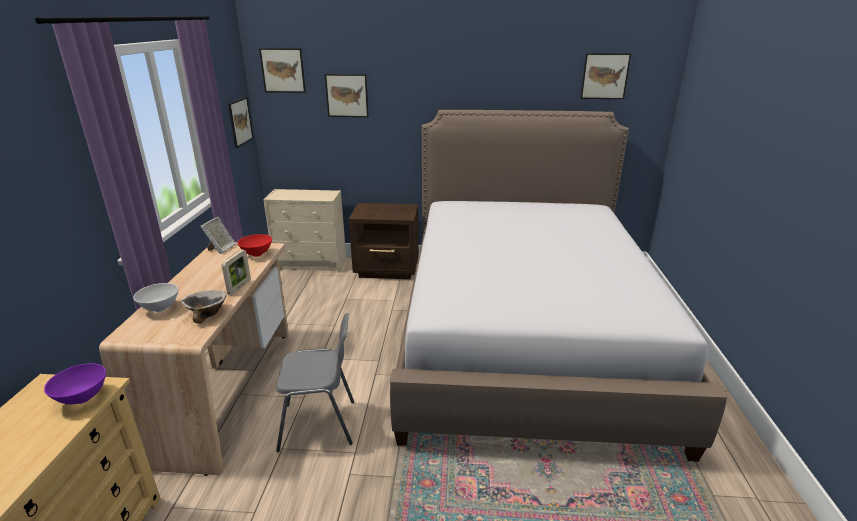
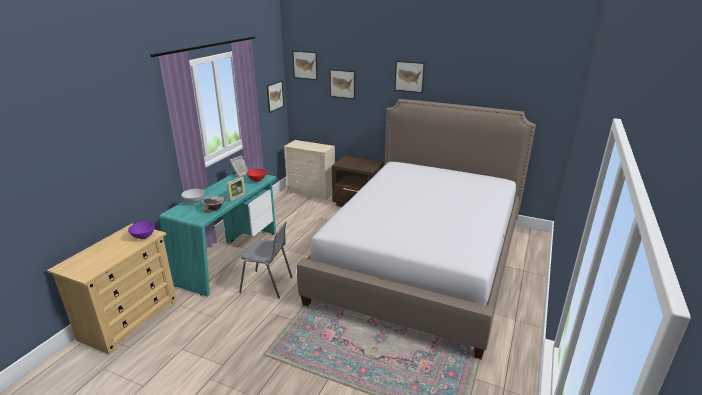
camera: 20 degrees right, 0 degrees up
beige desk [99,242,289,476] -> turquoise desk [160,173,276,297]
picture [580,53,631,99] -> picture moved to [394,61,425,93]

